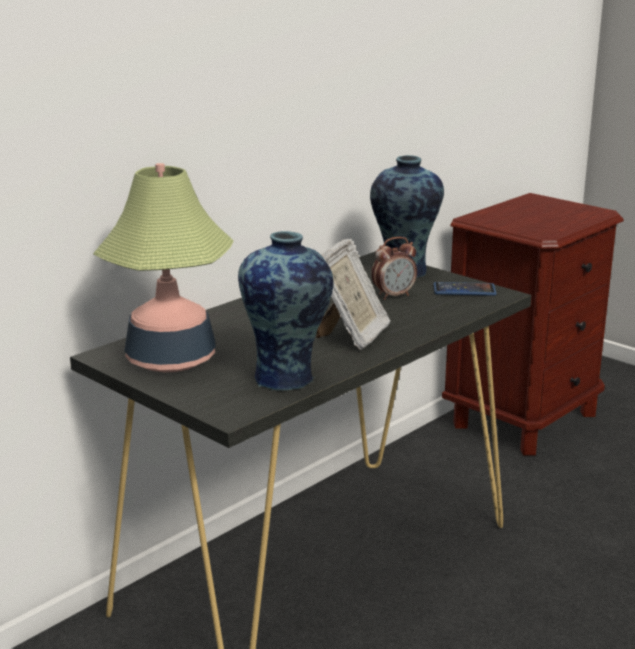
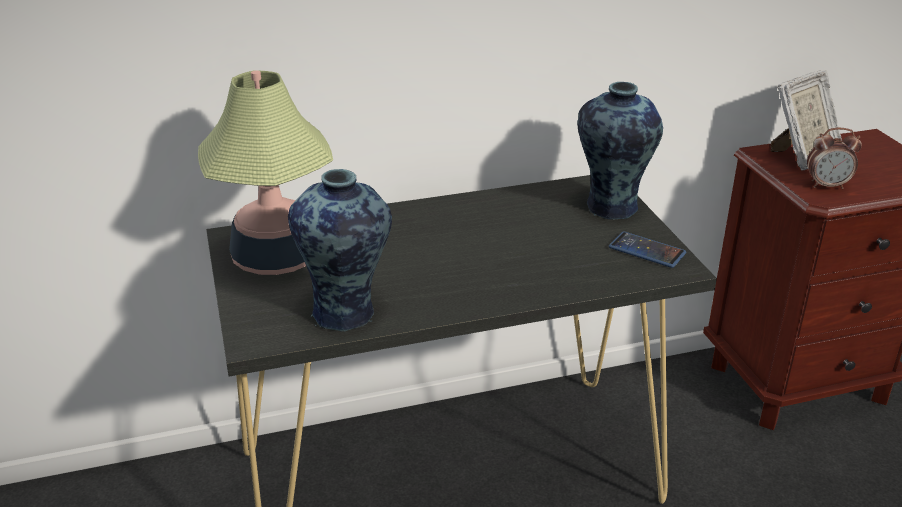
camera: 30 degrees right, 10 degrees up
picture frame [316,239,391,350] -> picture frame moved to [770,70,842,171]
alarm clock [371,237,417,300] -> alarm clock moved to [807,128,862,189]

